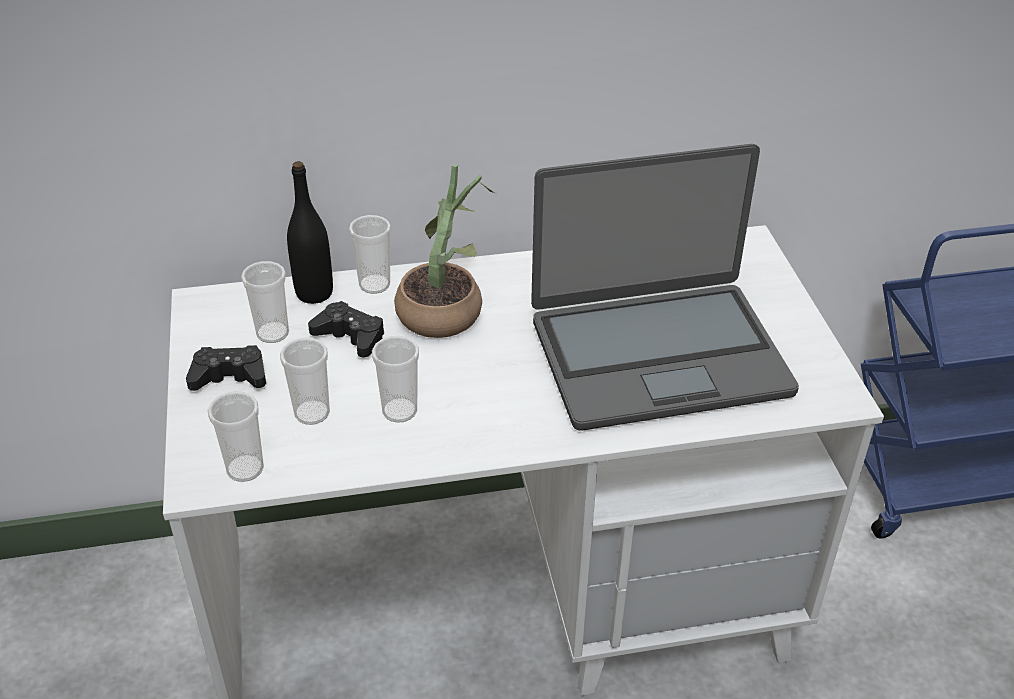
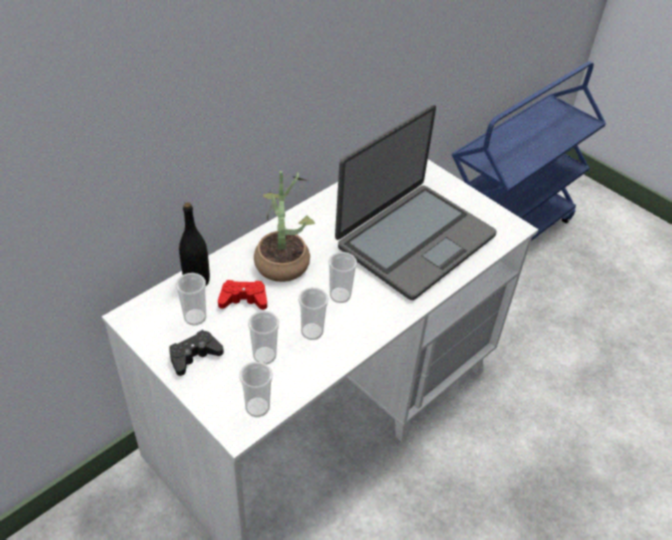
camera: 35 degrees left, 5 degrees up
black game controller [308,301,384,357] -> red game controller [218,280,267,310]
cup [349,215,391,294] -> cup moved to [328,252,357,303]

